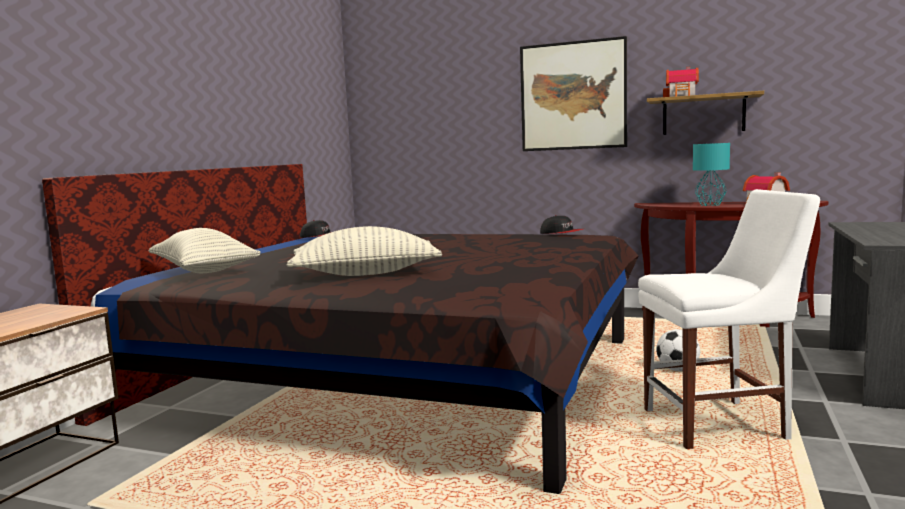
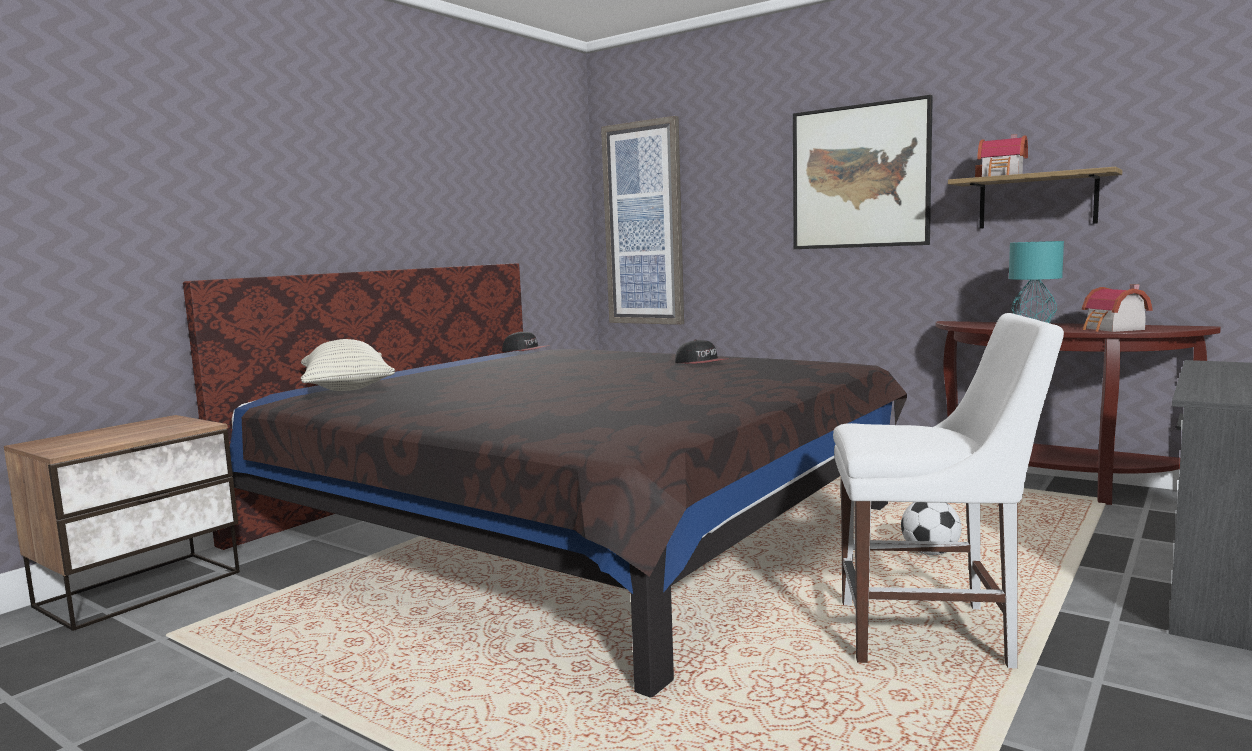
camera: 15 degrees right, 0 degrees up
pillow [287,226,442,276] -> none
cap [540,215,583,234] -> cap moved to [675,339,728,364]
none -> picture [601,116,684,325]

